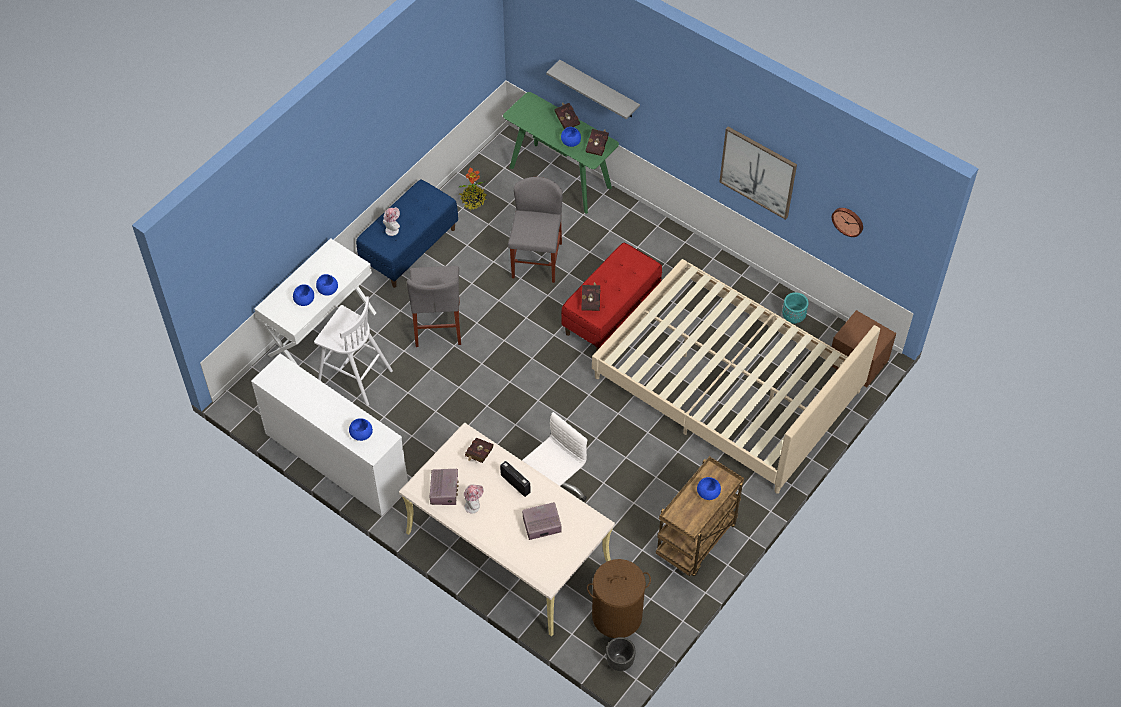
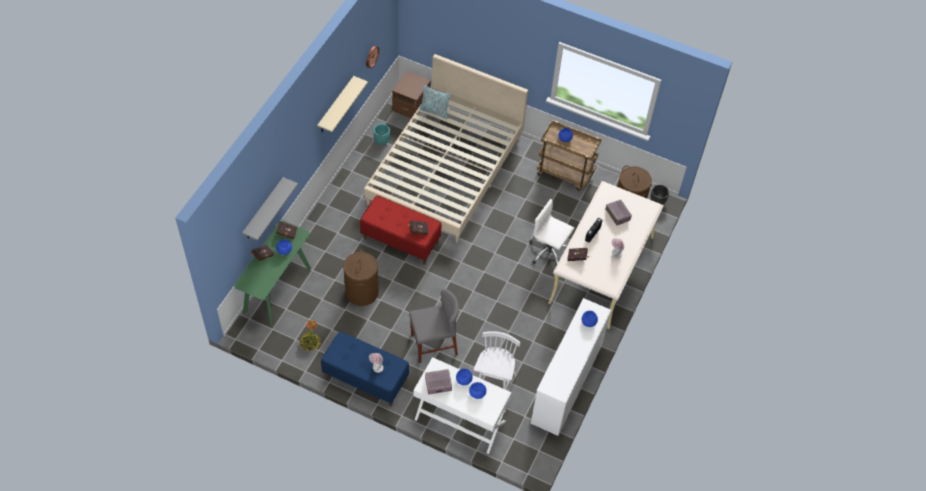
camera: 105 degrees left, 0 degrees up
radio [429,469,459,505] -> radio moved to [425,369,452,394]
grey chair [508,177,563,283] -> brown laundry basket [343,249,379,306]
picture [719,127,797,220] -> beige shelf [317,76,368,132]
none -> pillow [419,85,451,119]

